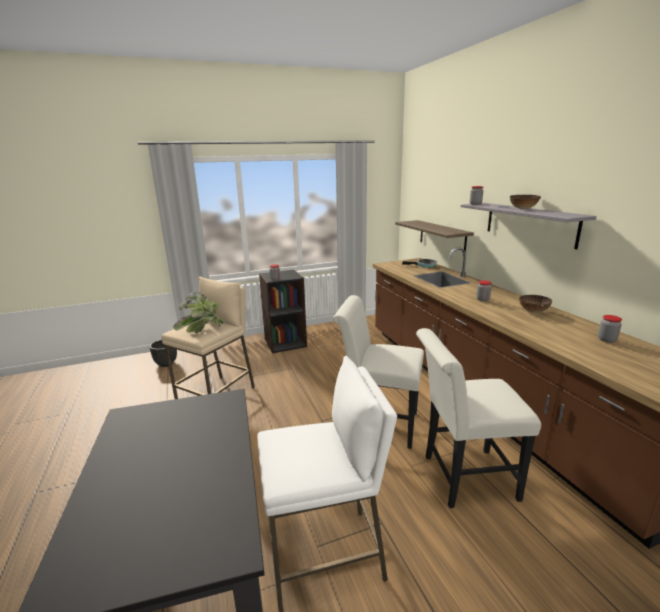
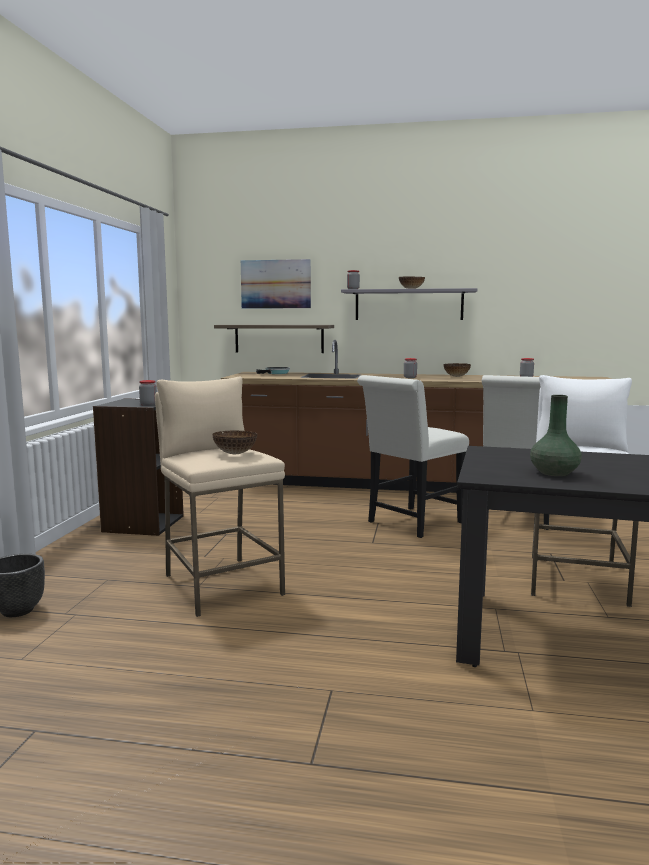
camera: 60 degrees left, 10 degrees down
potted plant [173,292,224,333] -> bowl [212,431,258,454]
none -> picture [241,259,311,309]
none -> green vase [530,395,582,476]

